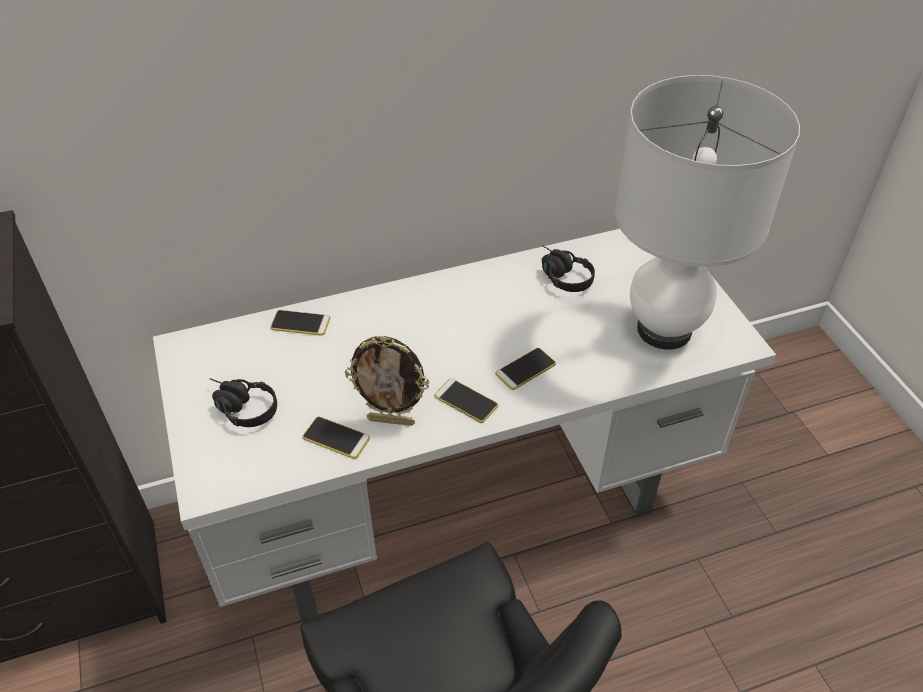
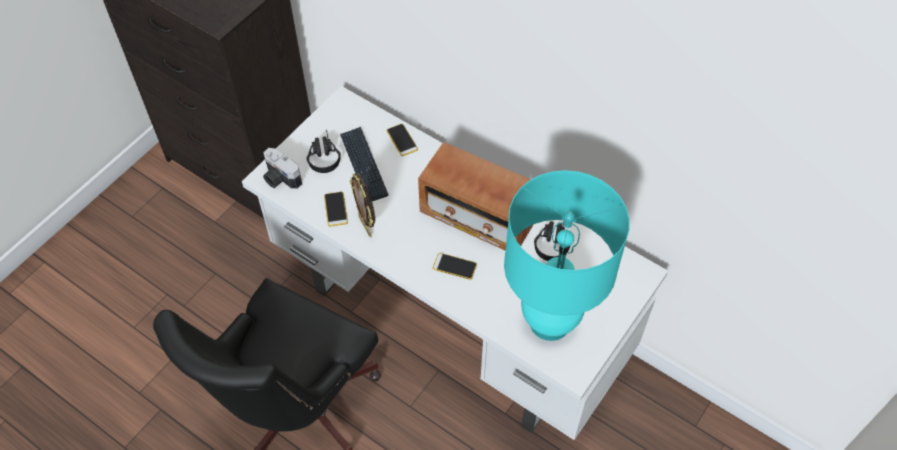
camera: 55 degrees right, 10 degrees up
phone [434,379,498,423] -> none
white table lamp [615,75,800,350] -> turquoise table lamp [504,170,630,341]
none -> camera [263,148,302,189]
none -> keyboard [340,127,388,201]
none -> radio [418,142,534,251]

